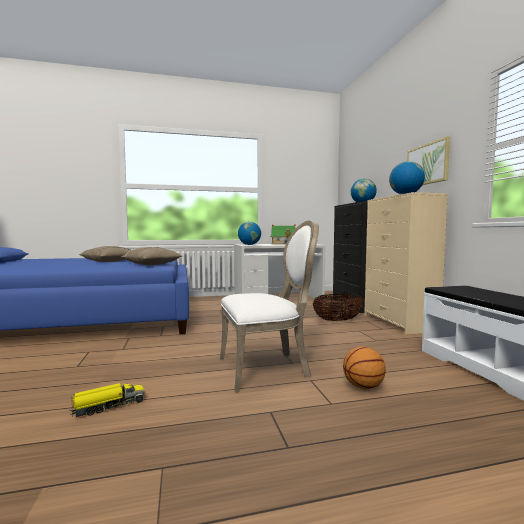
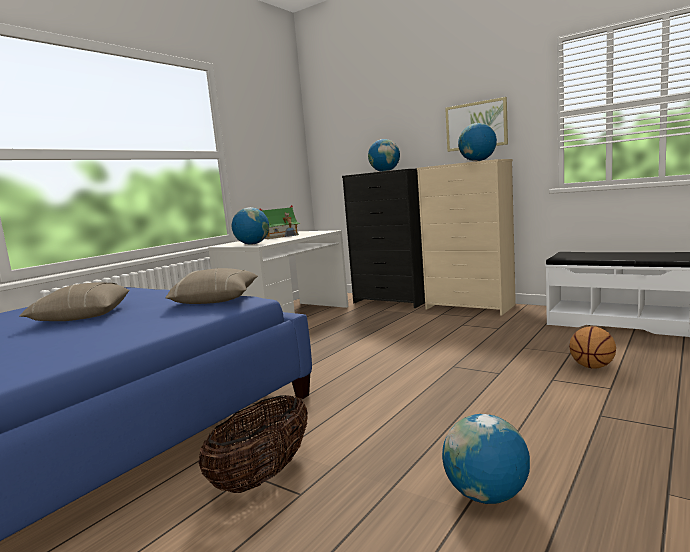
camera: 40 degrees left, 5 degrees up
toy truck [70,383,145,417] -> globe [442,414,530,504]
white chair [220,220,319,393] -> none
basket [313,294,363,321] -> basket moved to [198,395,308,493]

